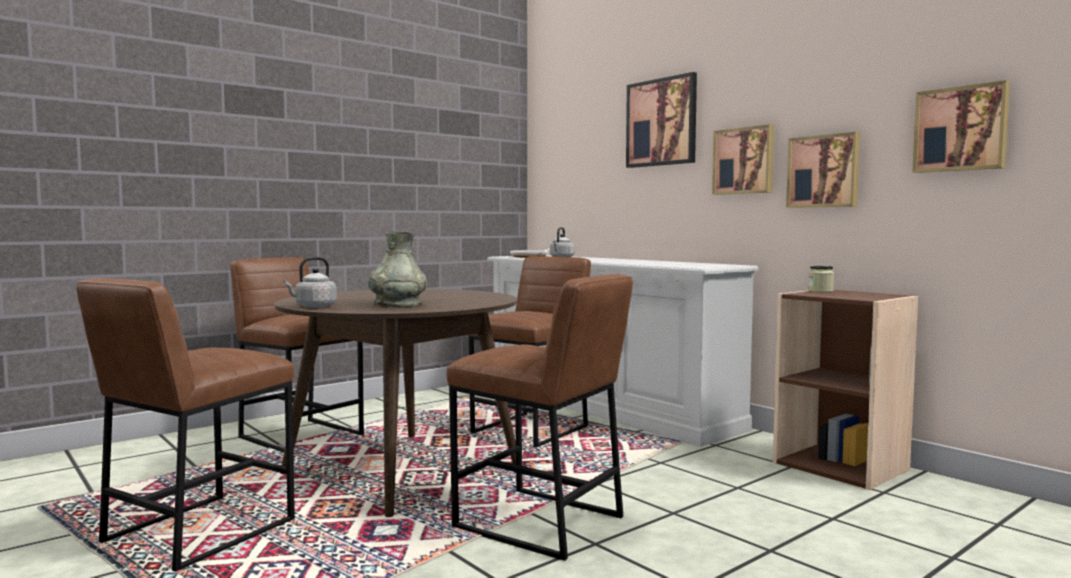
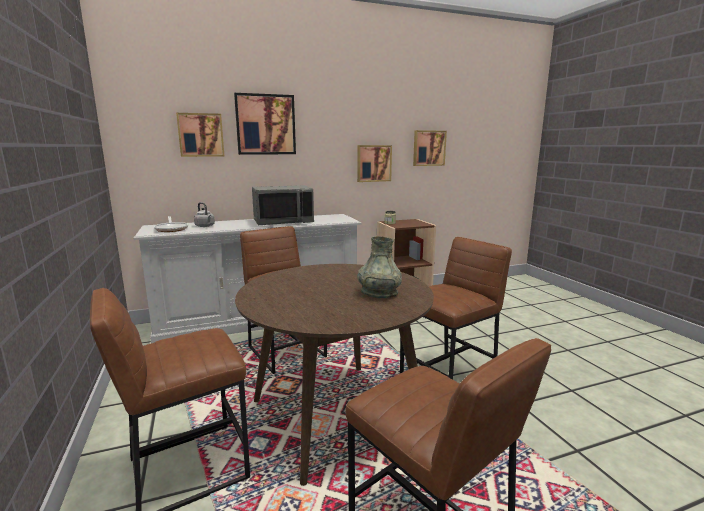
camera: 70 degrees left, 10 degrees up
grey kettle [283,257,337,308] -> none
picture [712,124,774,195] -> picture moved to [176,113,224,157]
none -> grey microwave [252,185,314,225]

